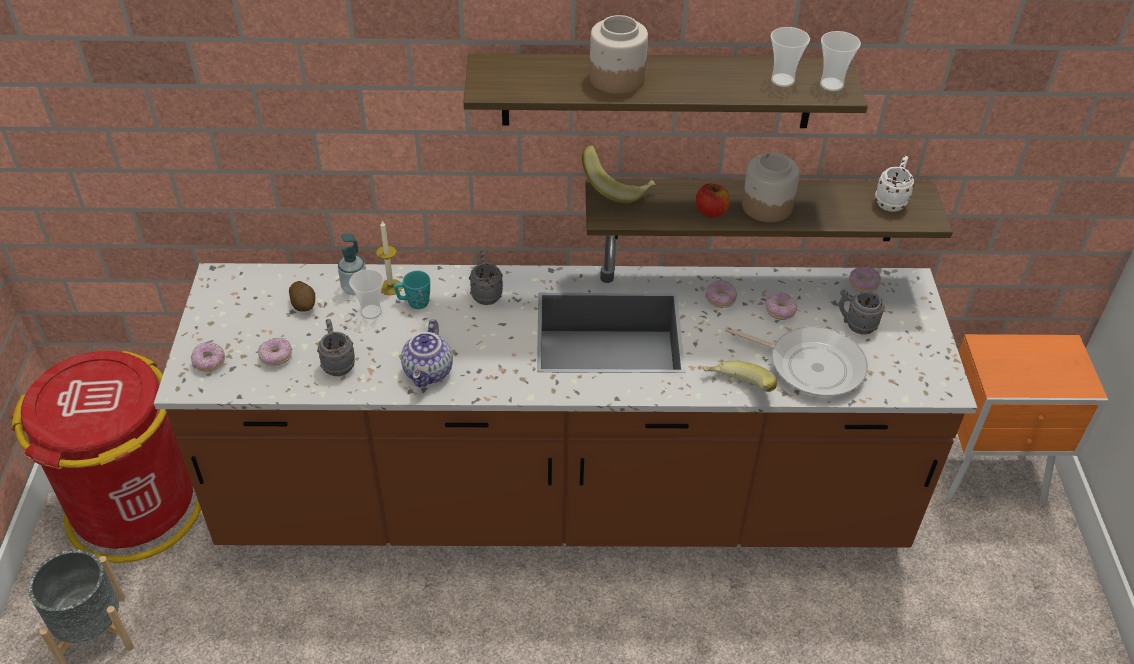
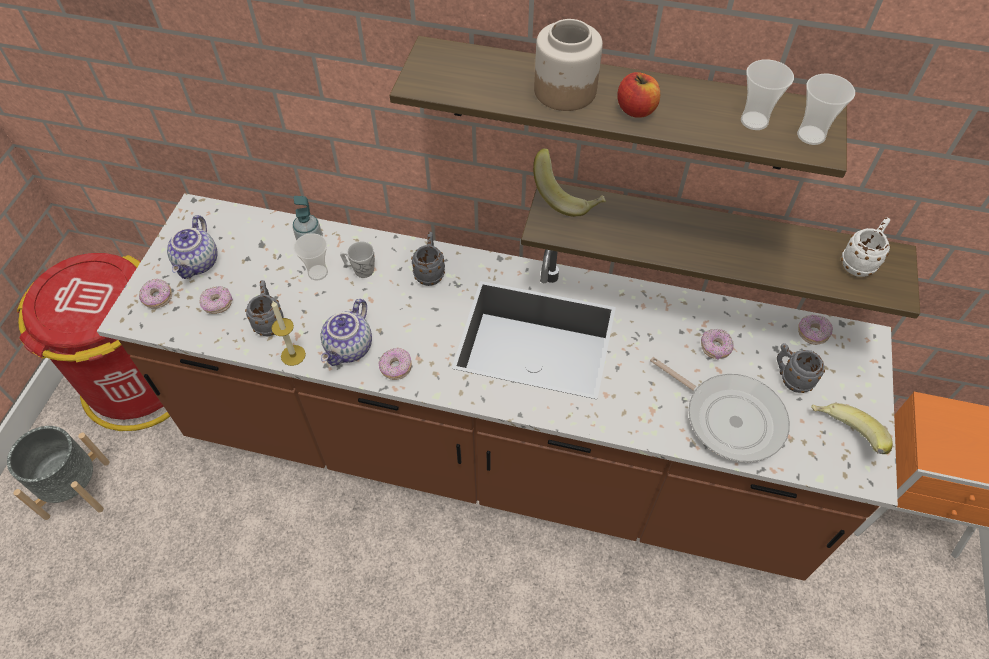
camera: 15 degrees right, 10 degrees up
potato [289,281,315,312] -> none
candle [376,221,403,295] -> candle moved to [271,300,306,366]
turquoise mug [394,271,430,309] -> white mug [340,241,375,278]
apple [696,183,730,217] -> apple moved to [617,72,660,118]
banana [702,361,777,392] -> banana moved to [811,403,893,454]
donut [705,280,737,308] -> donut moved to [378,347,412,380]
jar [742,152,800,222] -> none
none -> teapot [167,215,218,279]

